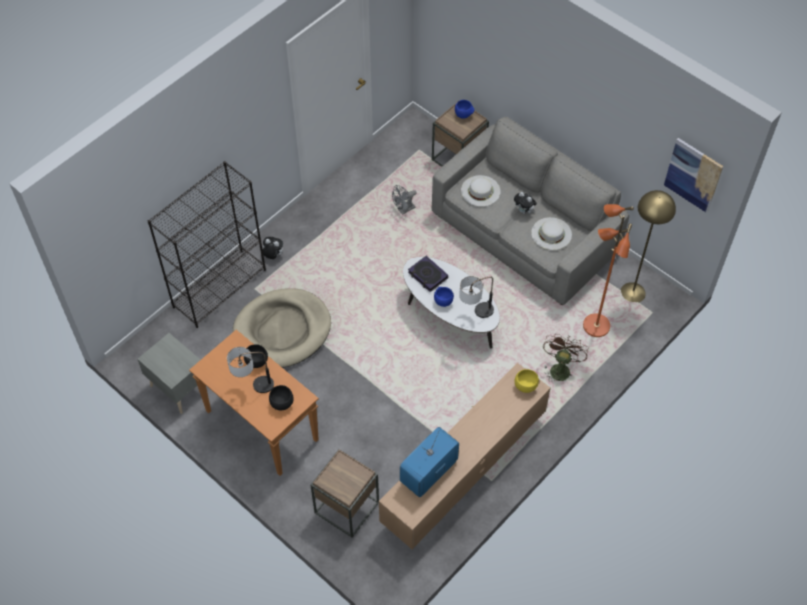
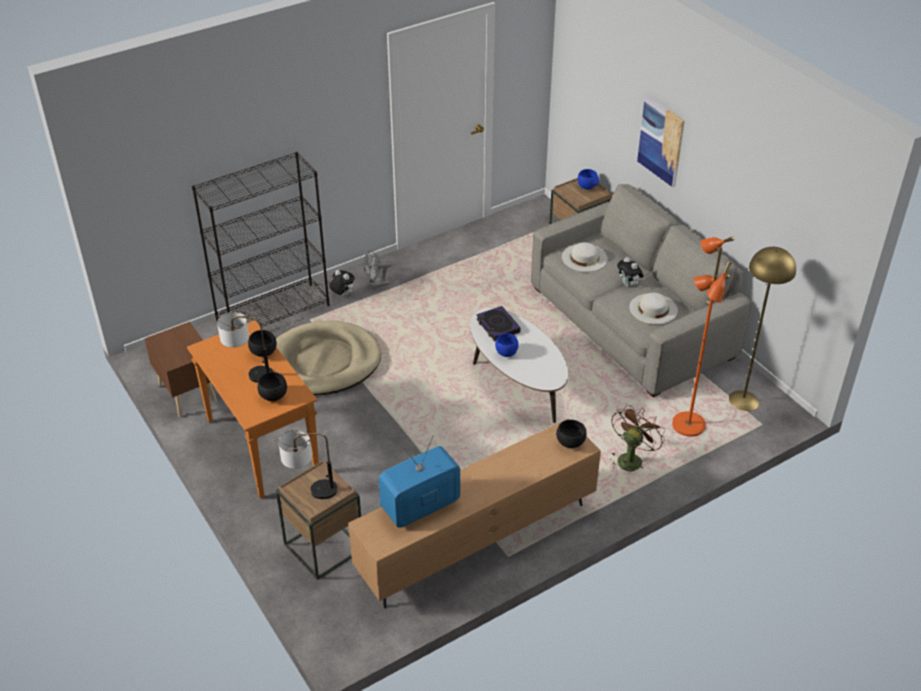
camera: 15 degrees right, 15 degrees down
grey nightstand [137,333,201,414] -> brown nightstand [144,321,217,417]
grey fan [392,185,417,215] -> grey fan moved to [363,250,392,288]
table lamp [459,276,494,318] -> table lamp moved to [278,430,337,499]
yellow bowl [515,369,539,393] -> black bowl [556,420,587,448]
picture [664,138,723,213] -> picture moved to [637,95,685,187]

